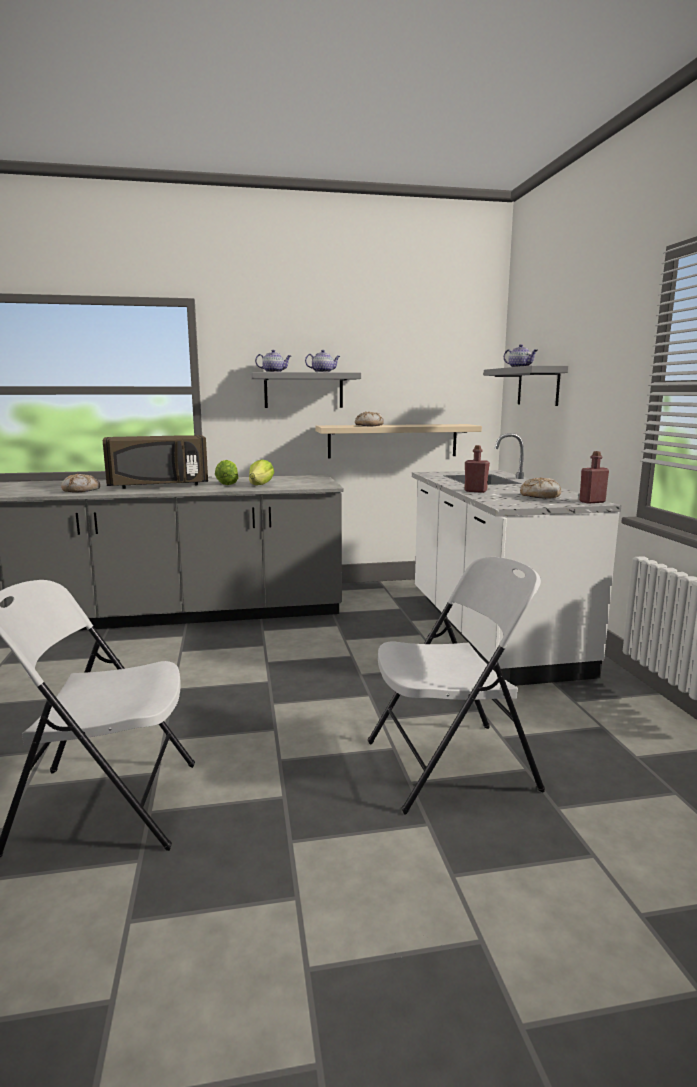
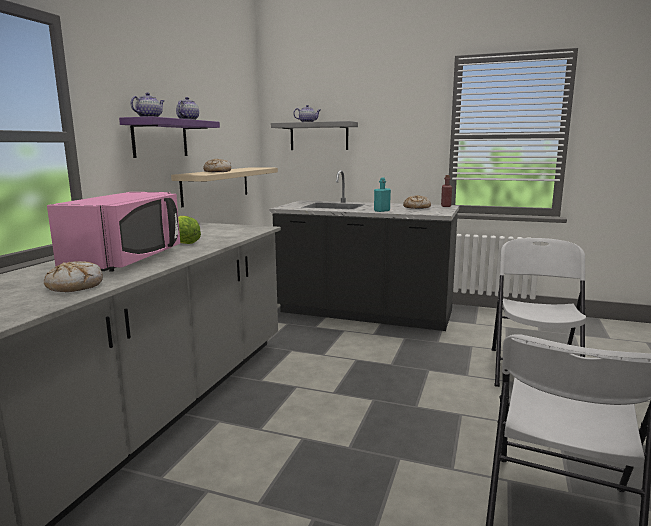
camera: 60 degrees left, 0 degrees up
brown microwave [103,435,208,489] -> pink microwave [47,192,180,272]
lettuce [249,459,274,485] -> none
grey shelf [251,372,361,408] -> purple shelf [119,117,220,158]
white counter [412,433,621,686] -> black counter [269,170,459,331]
red bottle [464,445,490,493] -> turquoise bottle [374,178,391,212]

